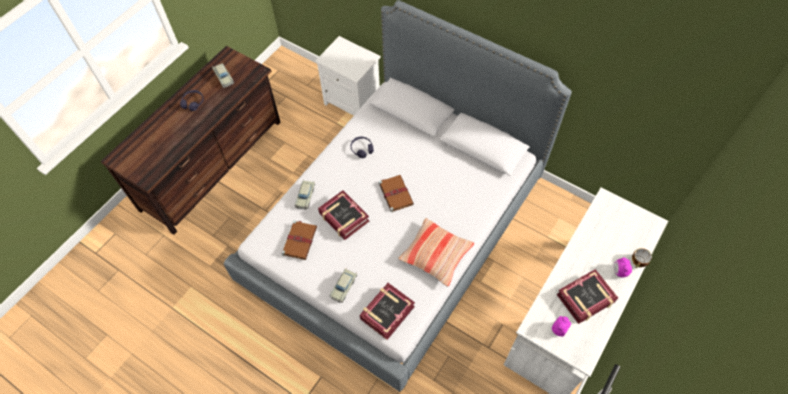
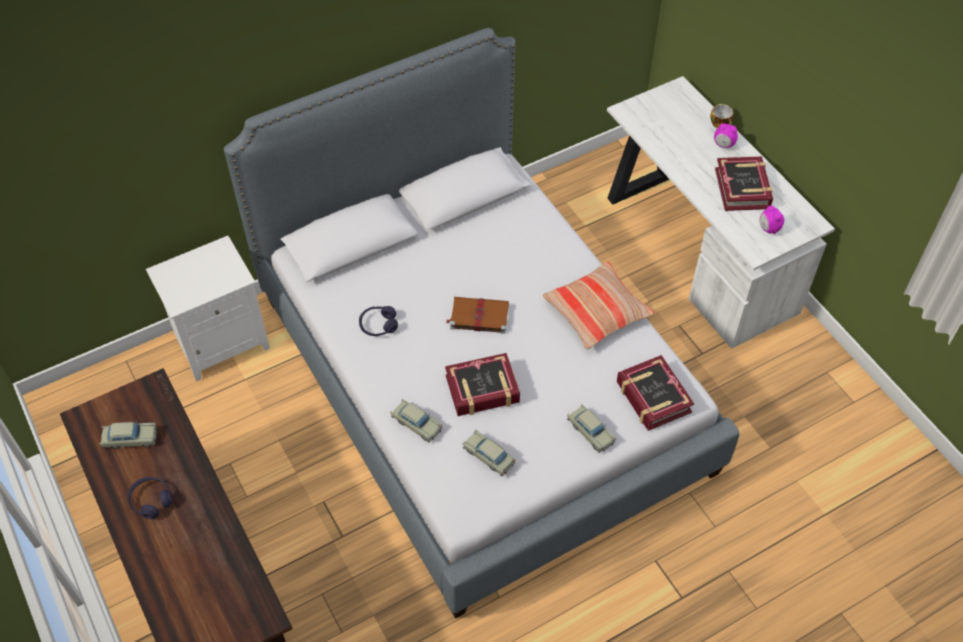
camera: 65 degrees left, 5 degrees down
brown book [281,221,317,260] -> beige toy car [463,430,515,476]

